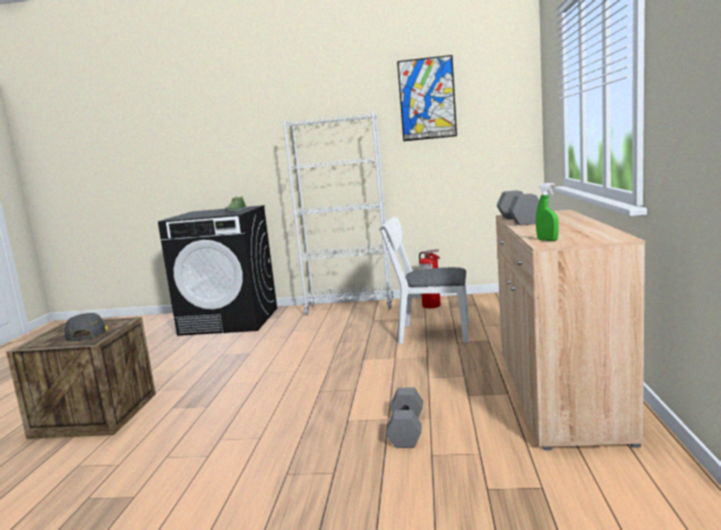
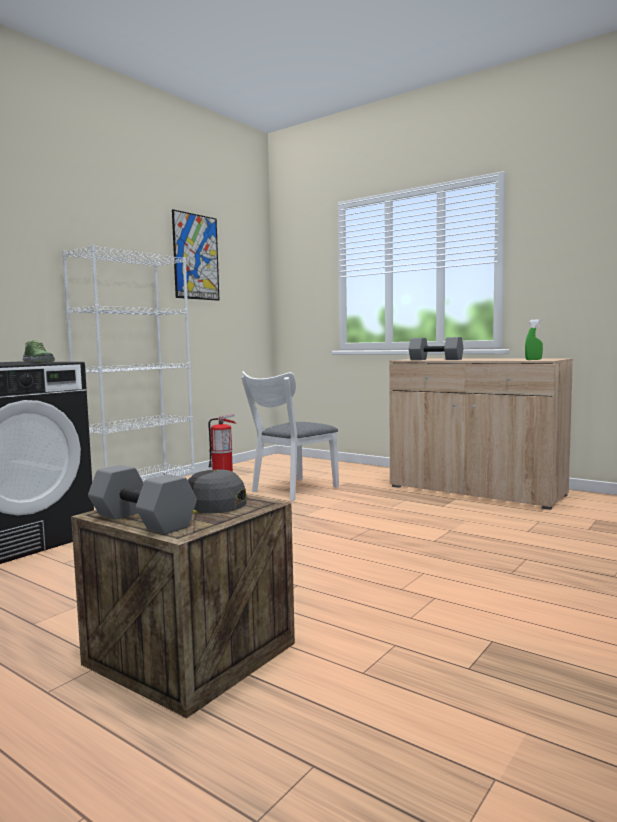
camera: 60 degrees left, 5 degrees down
grey dumbbell [386,387,423,448] -> grey dumbbell moved to [88,465,197,534]

